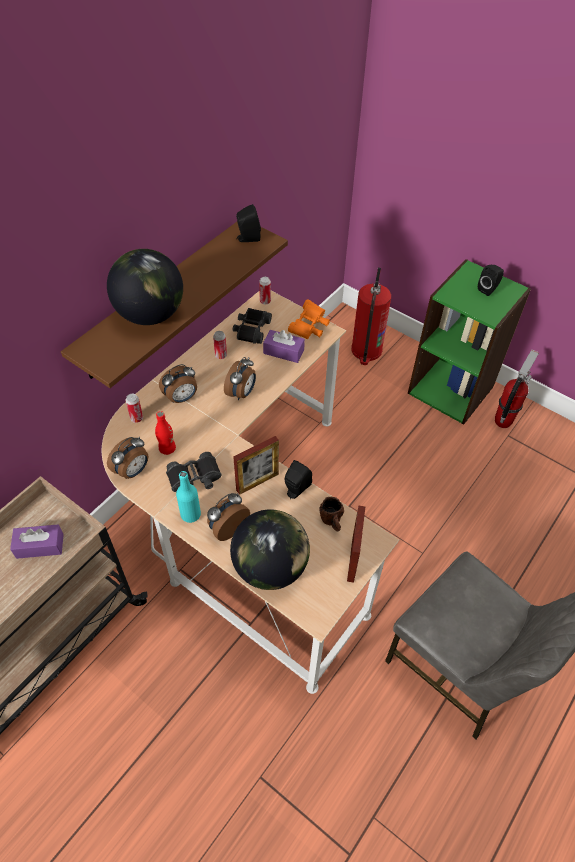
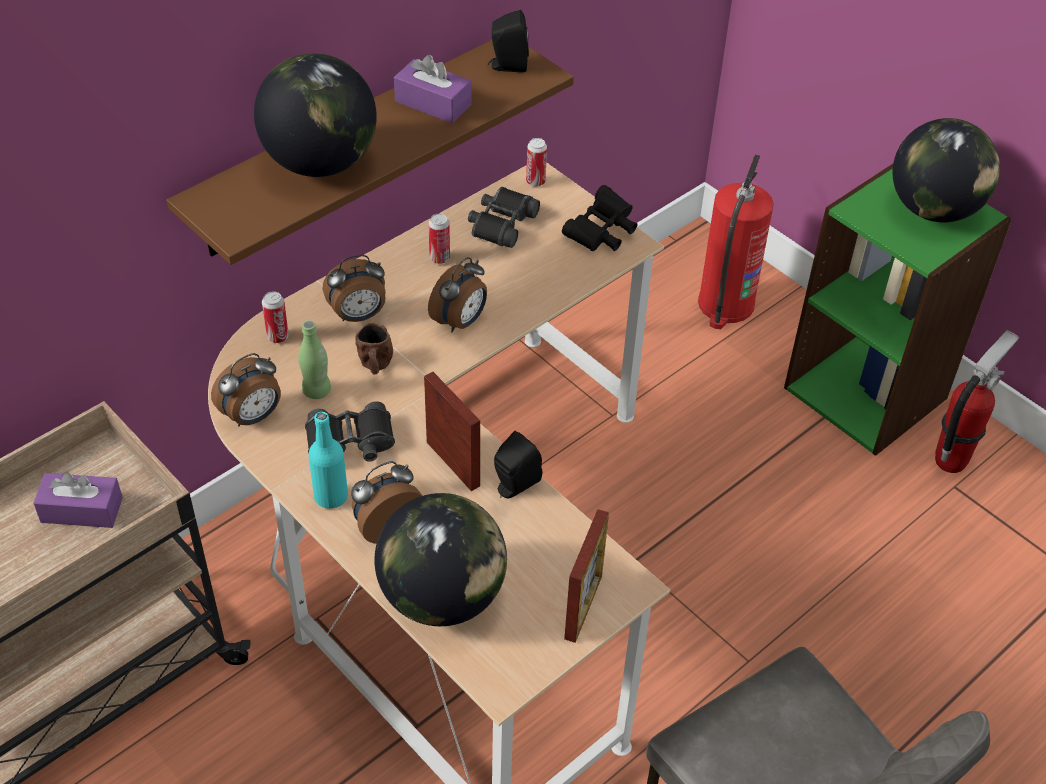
camera: 10 degrees right, 5 degrees down
red bottle [155,411,176,455] -> green bottle [298,320,331,399]
picture frame [233,436,279,495] -> picture frame turned 105 degrees counterclockwise [424,372,480,491]
purple tissue box [263,330,305,363] -> purple tissue box moved to [394,55,471,123]
orange binoculars [288,299,330,339] -> black binoculars [562,185,637,251]
brown mug [320,497,344,531] -> brown mug moved to [355,323,393,375]
black speaker [478,264,504,296] -> globe [892,118,1000,222]

